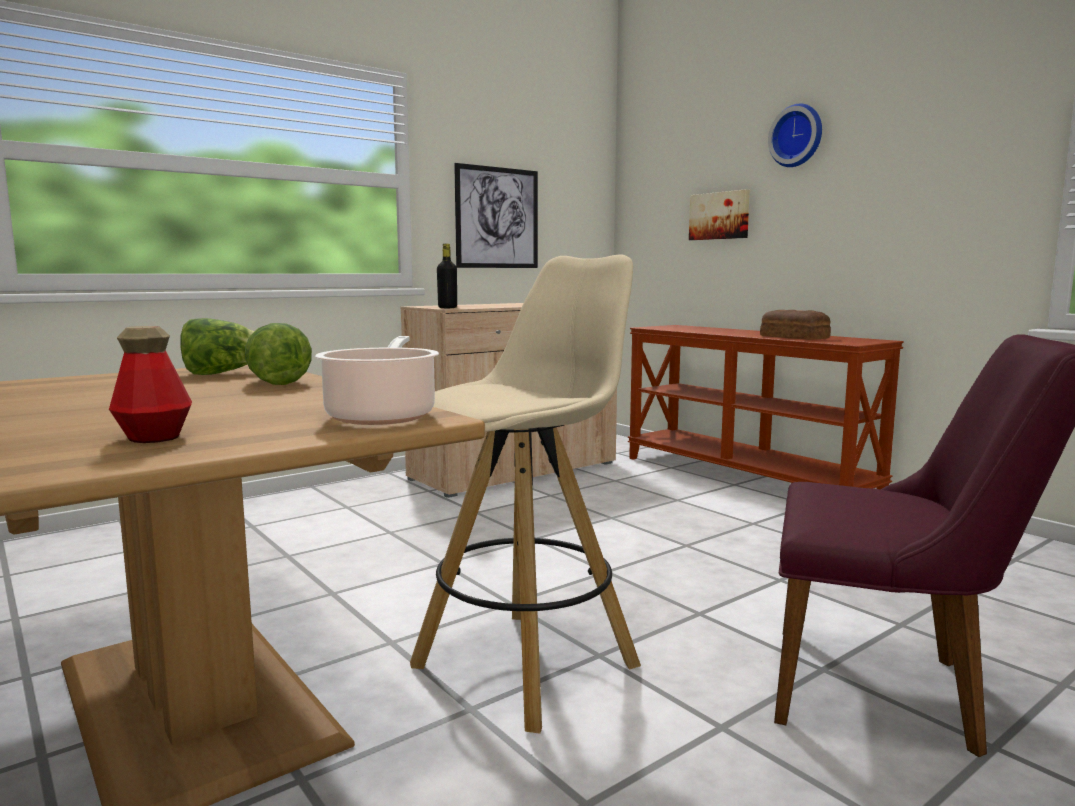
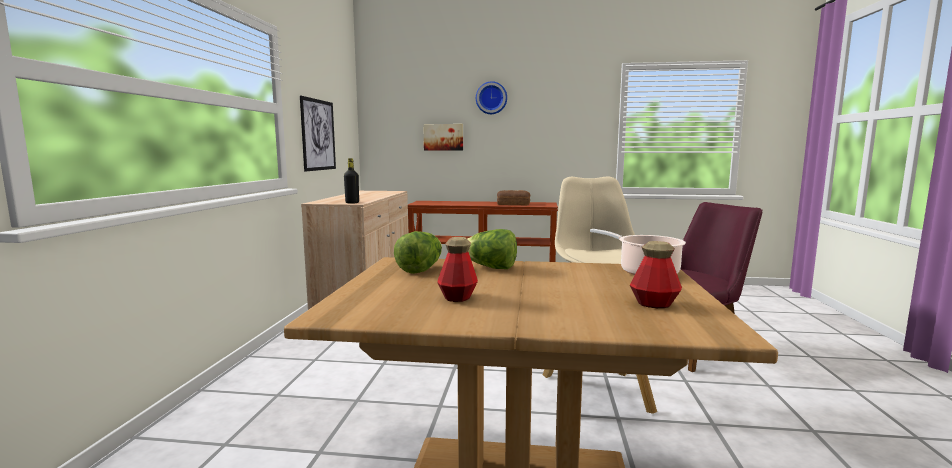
camera: 45 degrees left, 0 degrees up
none -> bottle [437,237,478,302]

